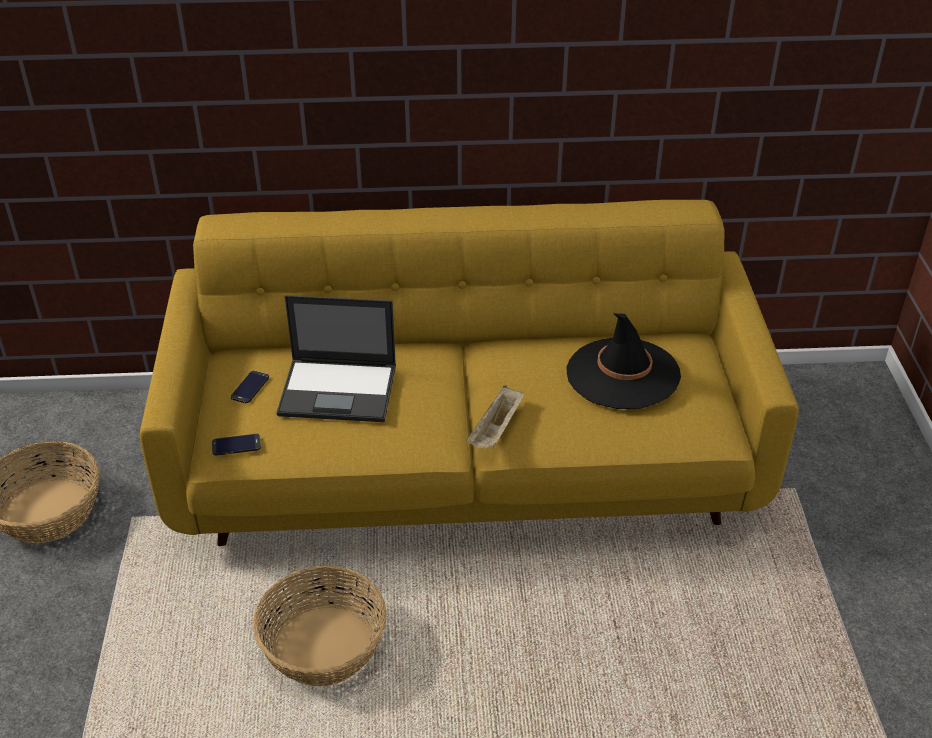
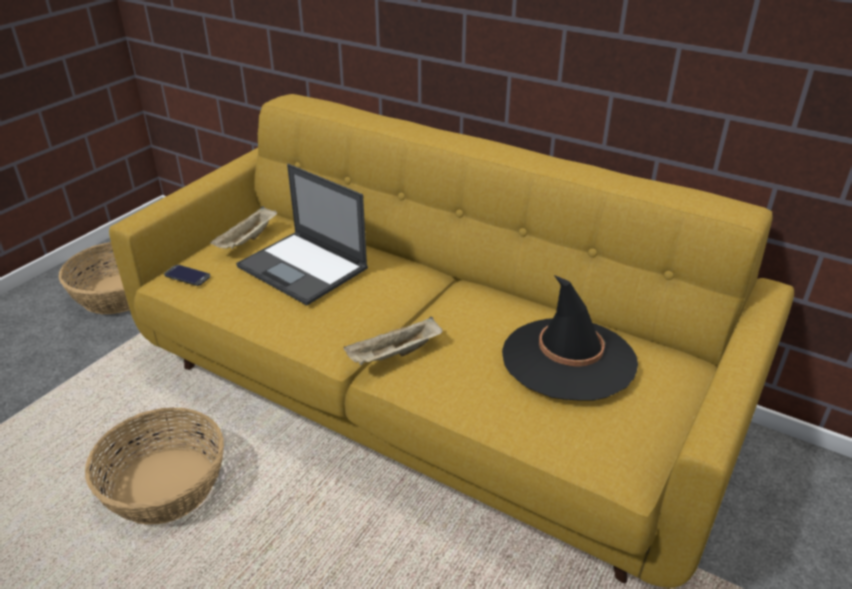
camera: 35 degrees right, 5 degrees down
phone [231,371,269,403] -> beige tray [210,206,277,249]

